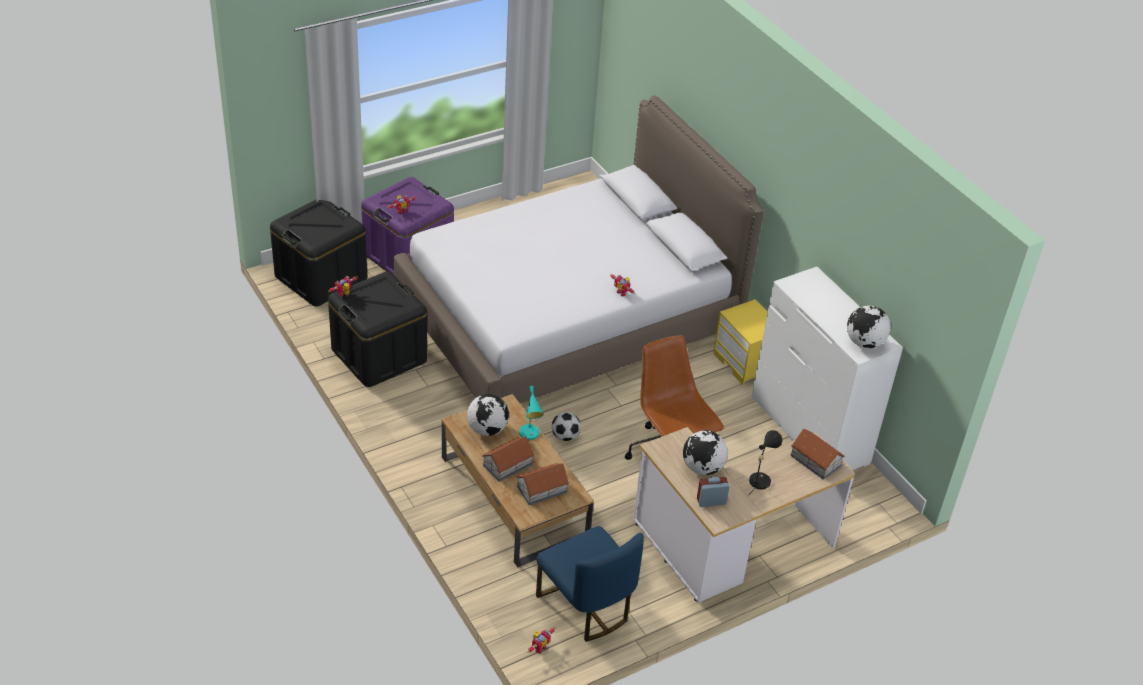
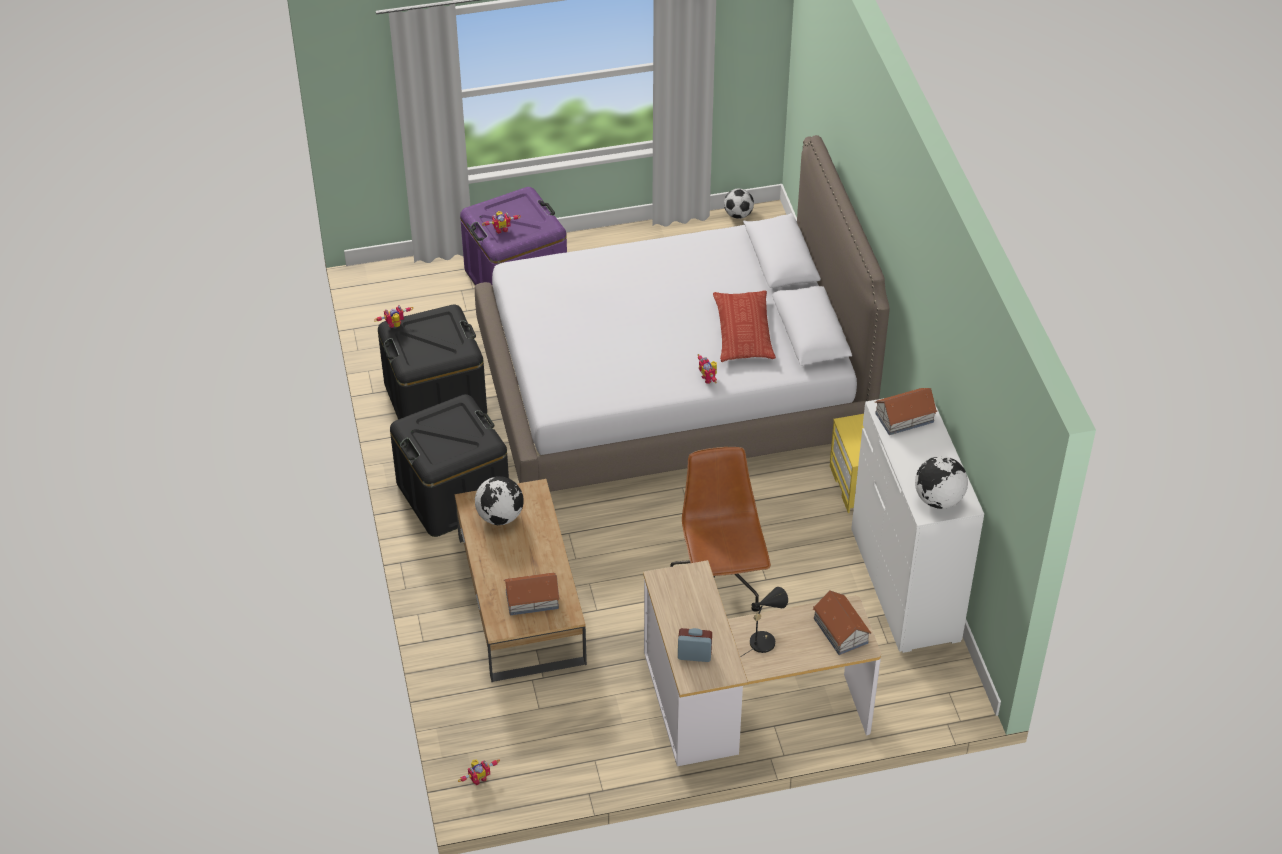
camera: 20 degrees right, 5 degrees up
black storage box [270,200,367,306] -> black storage box moved to [390,394,509,537]
toy house [482,436,535,482] -> toy house moved to [875,388,937,435]
turquoise table lamp [519,386,544,440] -> none
blue chair [536,526,644,642] -> none
football [552,412,581,441] -> football moved to [724,189,754,219]
globe [683,430,728,475] -> none
none -> pillow [713,290,776,362]

